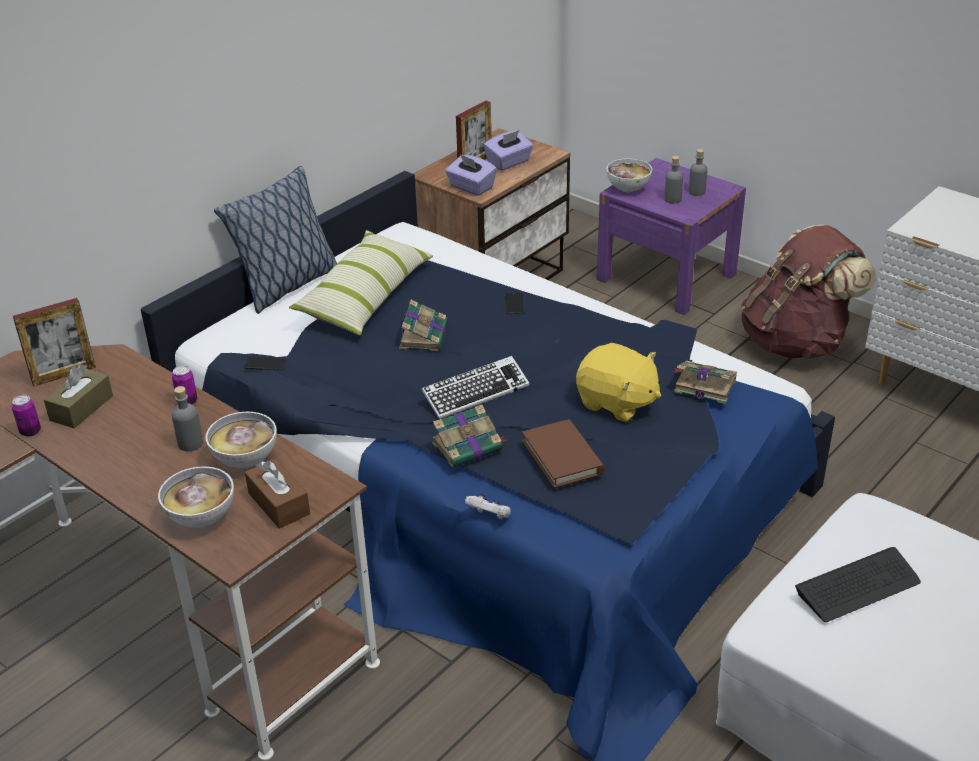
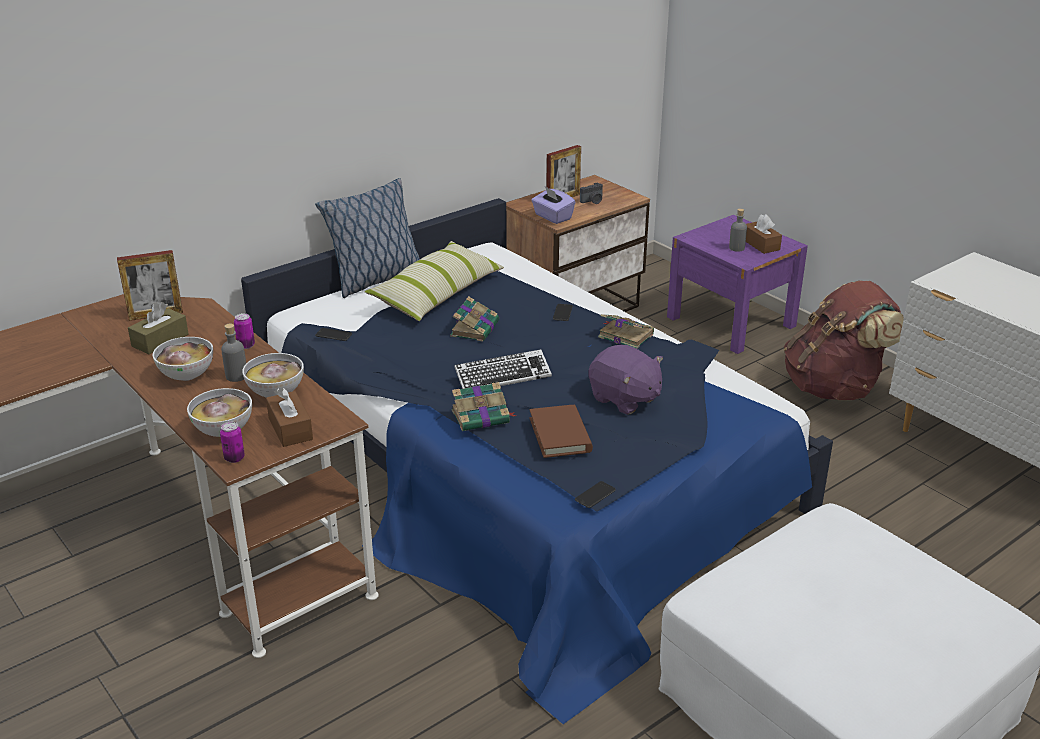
camera: 10 degrees right, 5 degrees down
can [12,395,41,437] -> can moved to [220,422,245,463]
white game controller [465,494,511,519] -> none
purple tissue box [483,130,533,170] -> camera [580,183,603,204]
yellow plush toy [576,343,661,422] -> purple plush toy [589,345,663,415]
bowl [607,159,652,192] -> bowl moved to [153,337,213,381]
book [673,360,737,404] -> book moved to [598,314,654,349]
grey bottle [689,149,708,196] -> brown tissue box [746,214,782,254]
keyboard [795,547,921,622] -> none
none -> phone [575,481,616,508]

